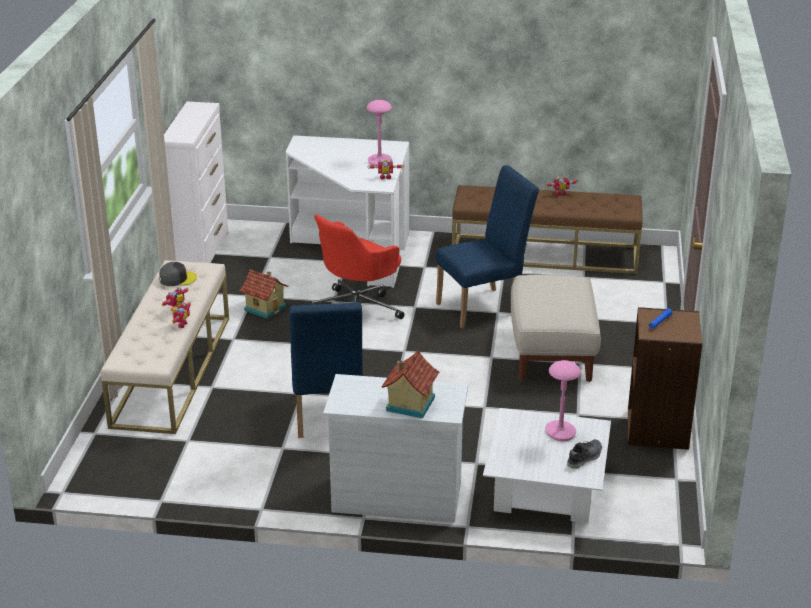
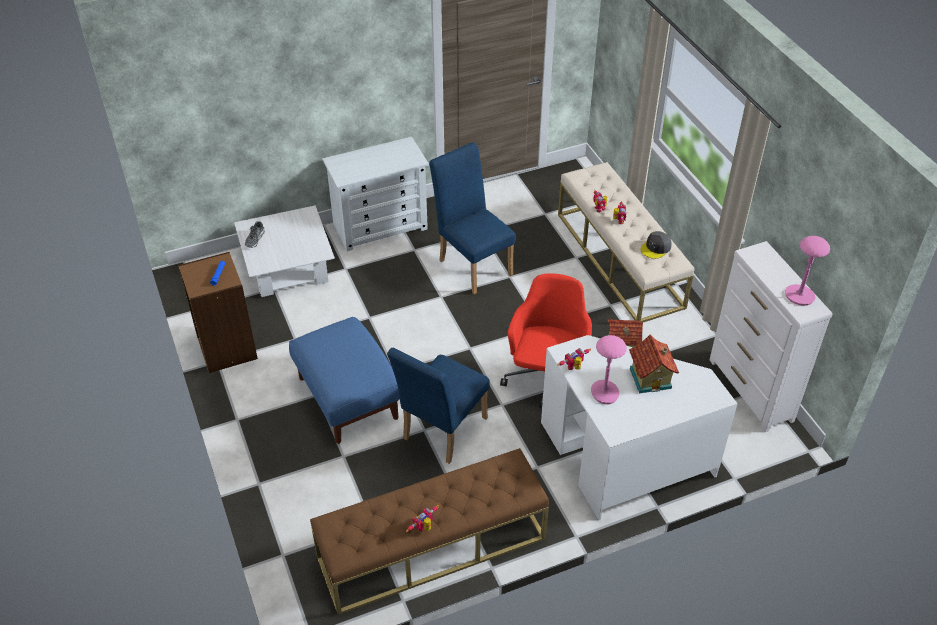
camera: 150 degrees right, 15 degrees up
toy house [382,350,439,419] -> toy house moved to [629,334,679,393]
beige ottoman [511,275,601,382] -> blue ottoman [289,317,400,444]
pink table lamp [545,360,581,441] -> pink table lamp moved to [785,236,830,306]

